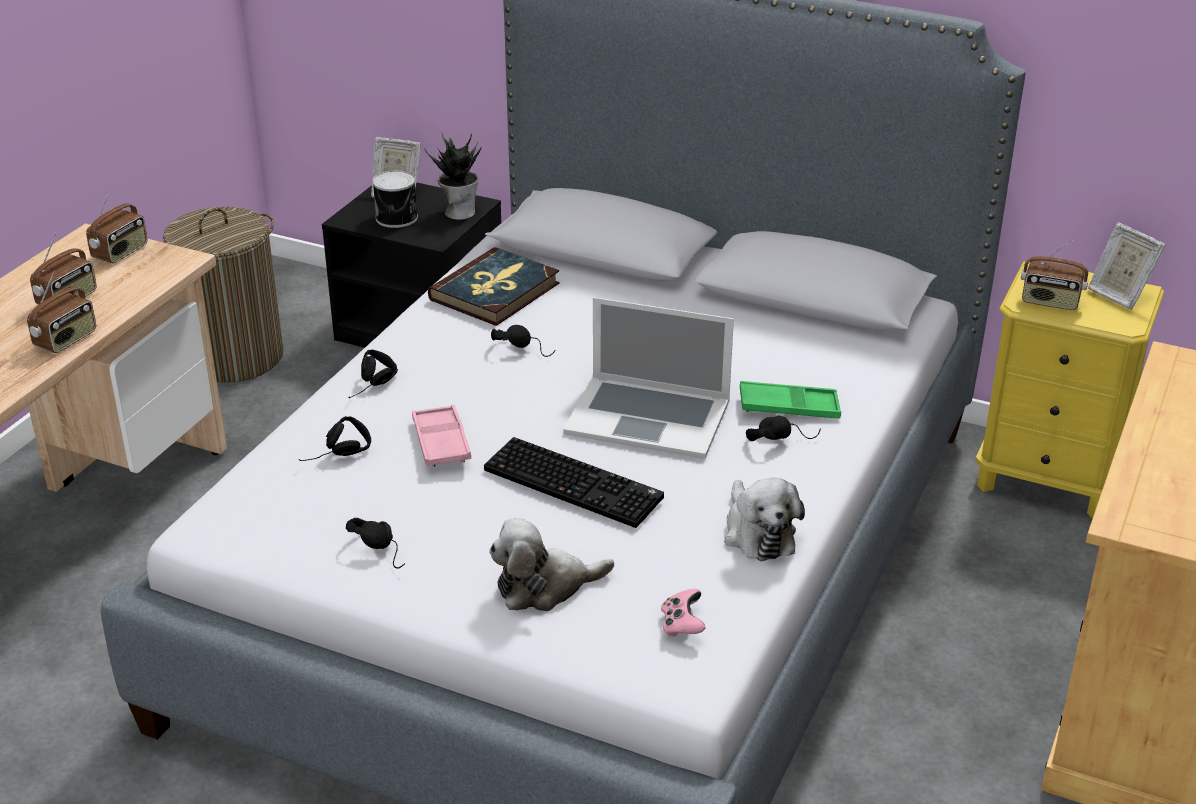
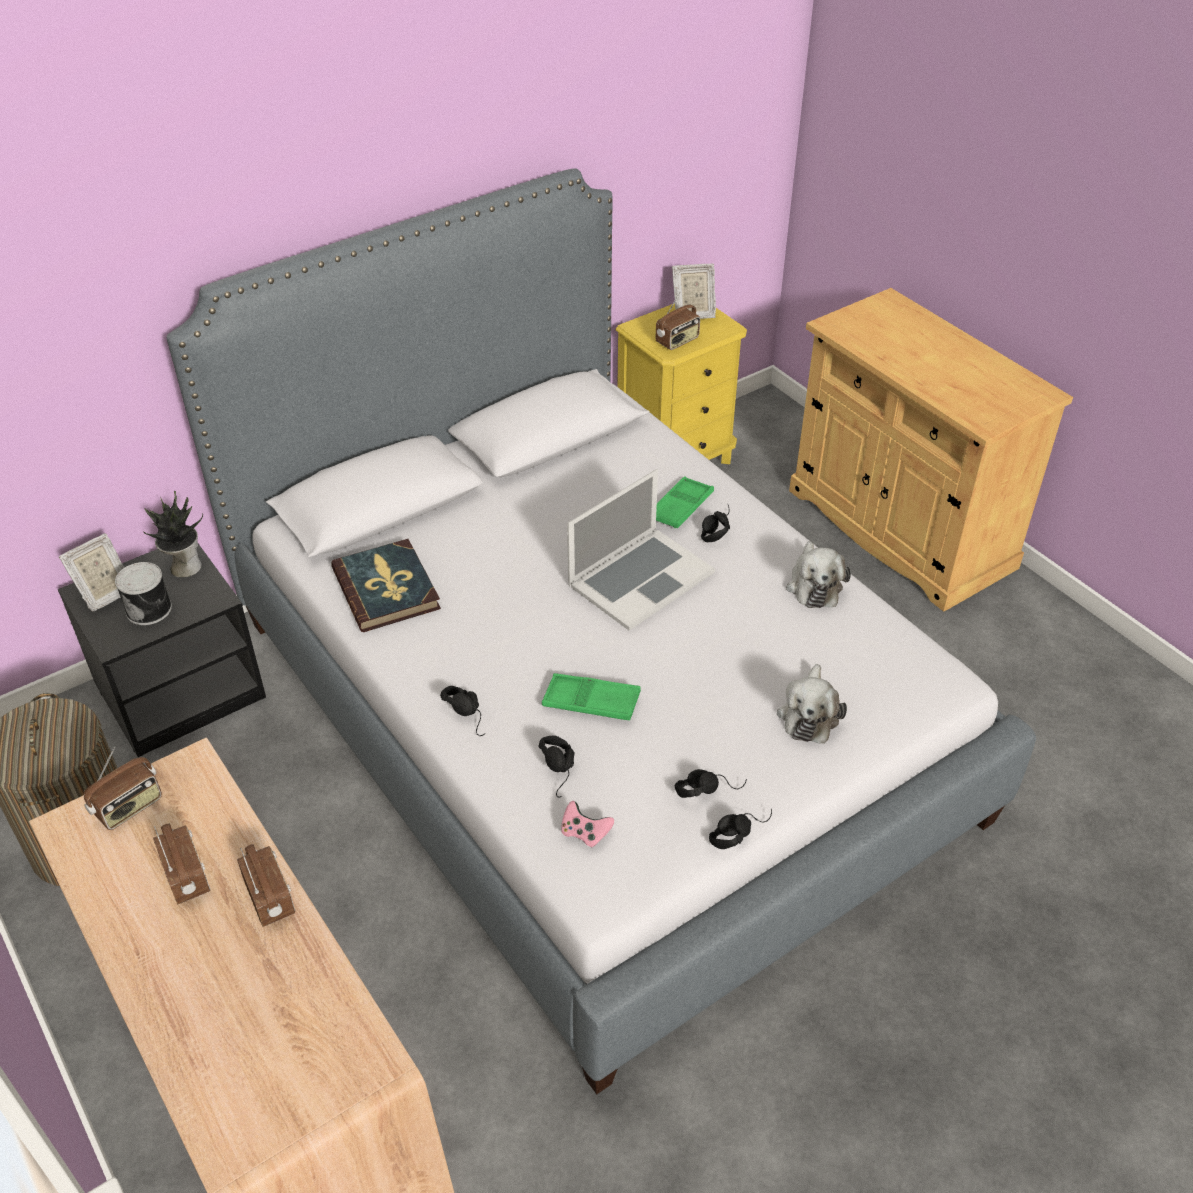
camera: 60 degrees left, 10 degrees up
radio [86,188,148,263] -> radio turned 75 degrees clockwise [84,747,162,830]
pink tray [412,405,471,467] -> green tray [542,673,641,720]
keyboard [484,437,664,528] -> none
black headphones [491,325,555,357] -> black headphones moved to [709,809,772,849]
pink game controller [661,589,706,637] -> pink game controller moved to [561,801,614,847]
plush toy [724,478,805,561] -> plush toy turned 75 degrees clockwise [786,541,851,608]

